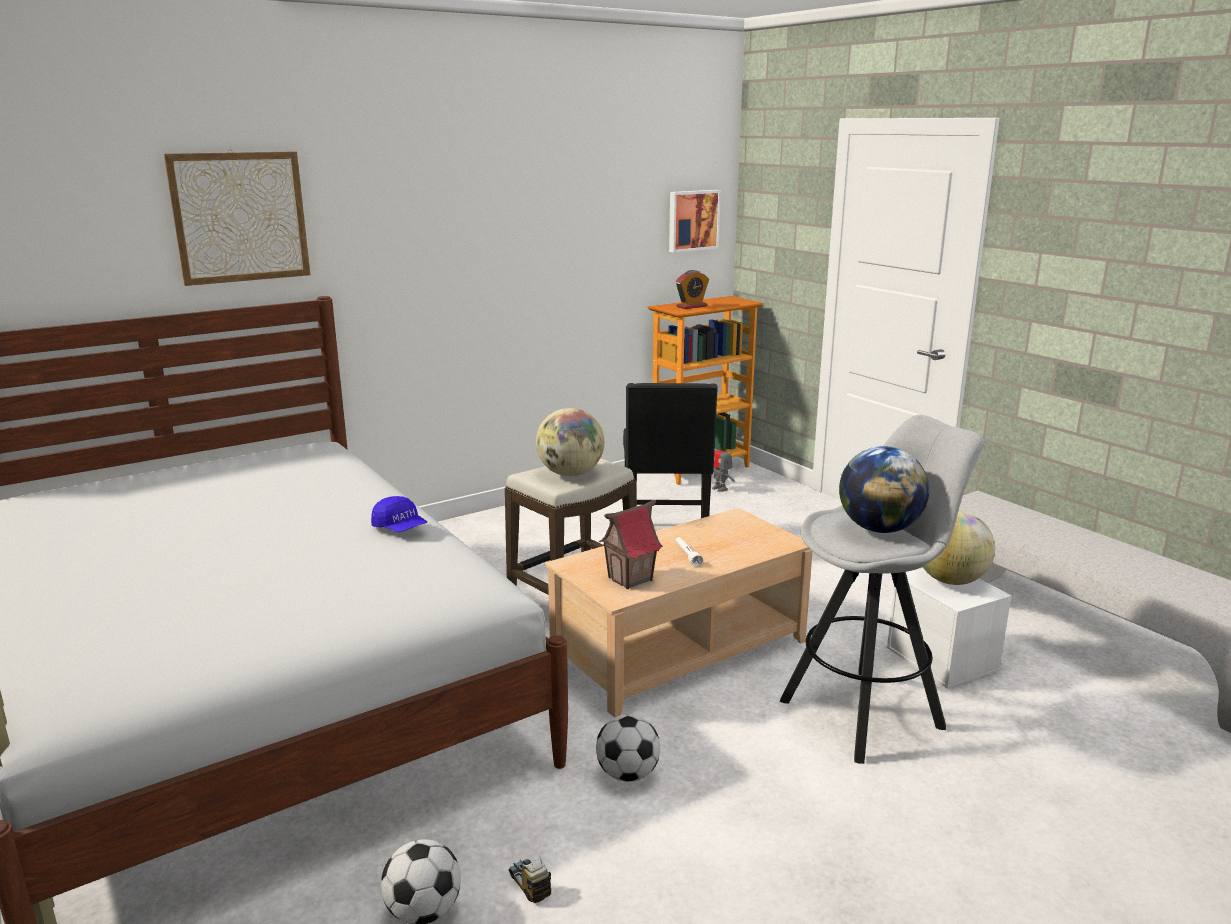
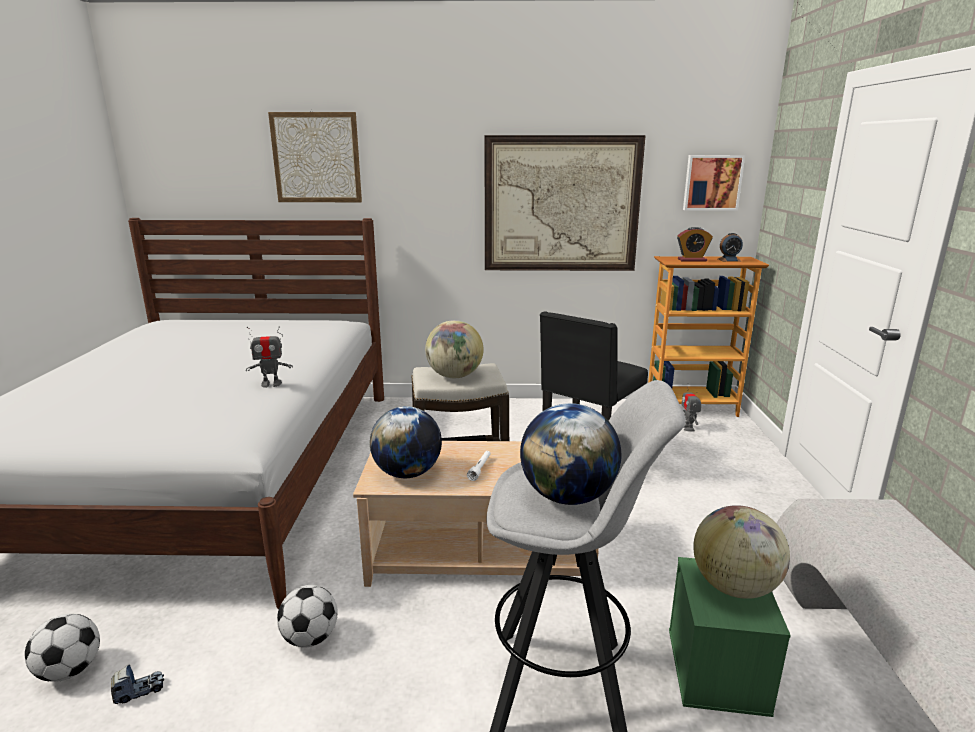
camera: 35 degrees right, 0 degrees up
blue cap [371,496,427,532] -> toy robot [246,326,293,388]
toy truck [509,857,551,903] -> toy truck turned 60 degrees clockwise [111,664,164,704]
toy house [599,500,663,589] -> globe [370,406,442,478]
white storage box [886,568,1012,689] -> green storage box [669,557,791,717]
none -> picture [485,135,646,271]
none -> alarm clock [718,233,743,262]

